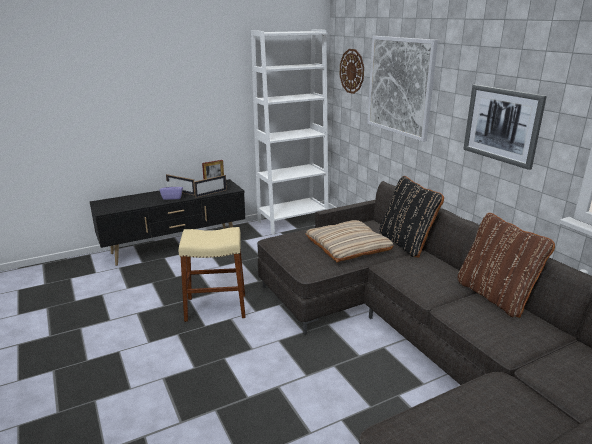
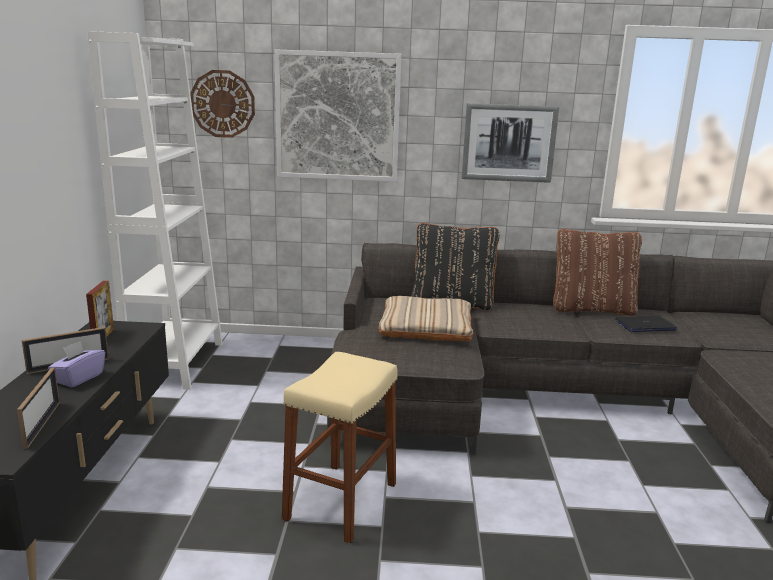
camera: 60 degrees left, 5 degrees down
picture frame [194,175,227,198] -> picture frame moved to [17,367,60,449]
none -> laptop [615,316,677,332]

